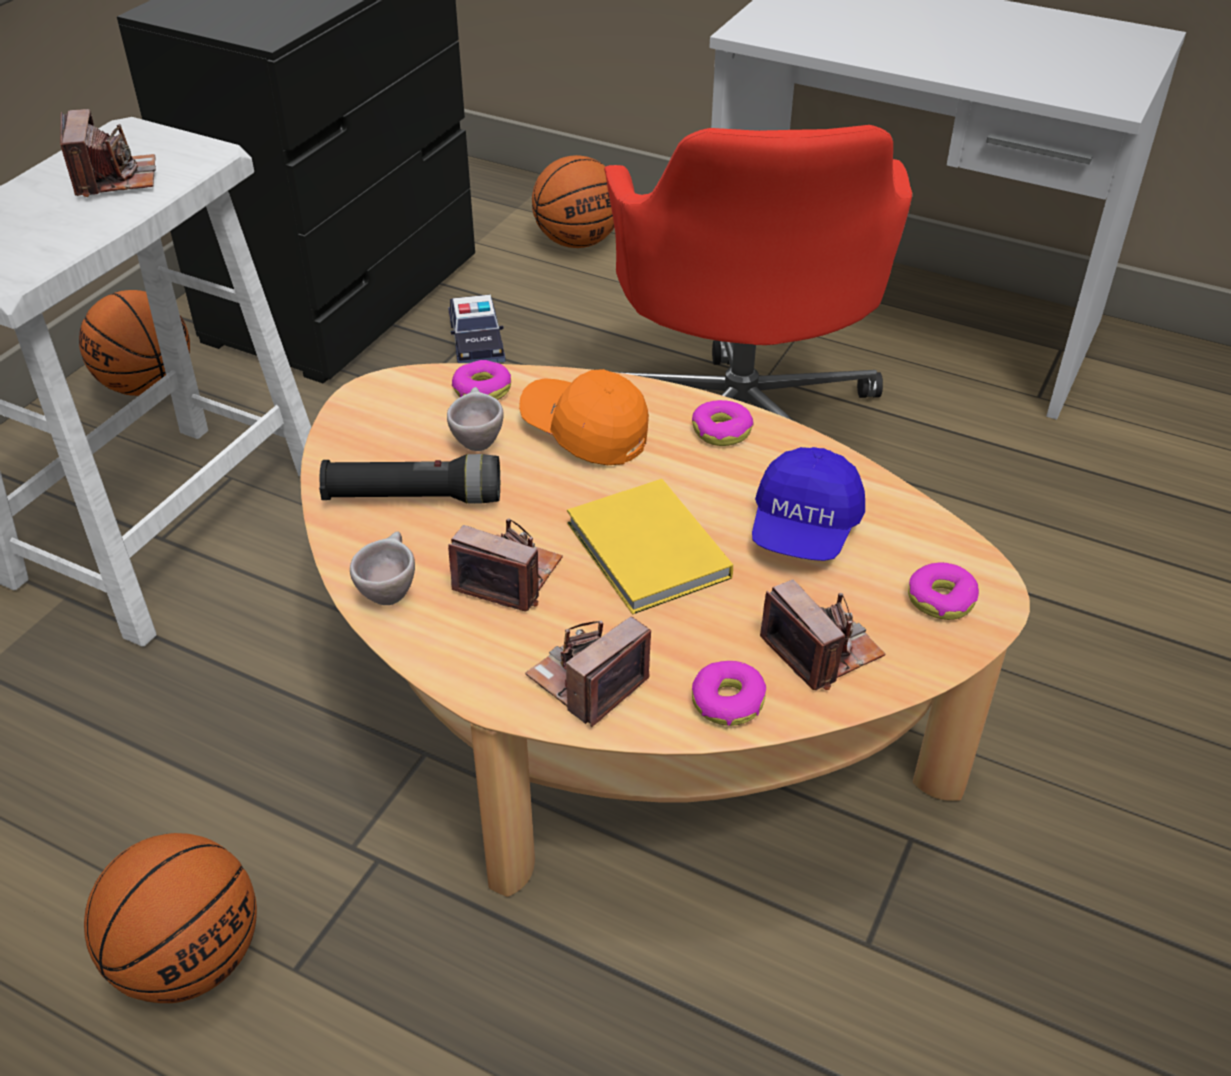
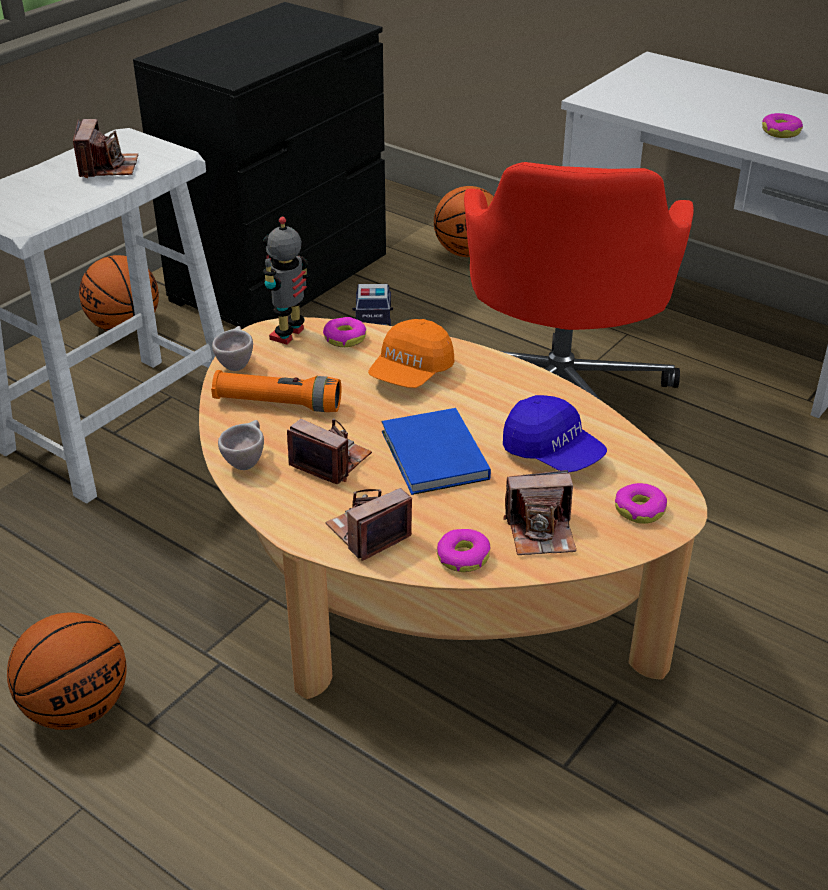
camera: 10 degrees right, 5 degrees down
black flashlight [319,454,500,504] -> orange flashlight [211,370,341,412]
beige cup [447,387,504,451] -> beige cup moved to [212,326,253,371]
orange cap [519,369,649,465] -> orange cap turned 105 degrees counterclockwise [368,319,455,388]
yellow book [567,479,733,614] -> blue book [381,408,491,495]
donut [692,400,754,446] -> donut moved to [762,113,803,138]
blue cap [752,447,865,561] -> blue cap turned 75 degrees counterclockwise [503,395,607,473]
camera [760,579,885,690] -> camera turned 105 degrees clockwise [503,470,577,555]
none -> toy robot [263,217,309,345]

